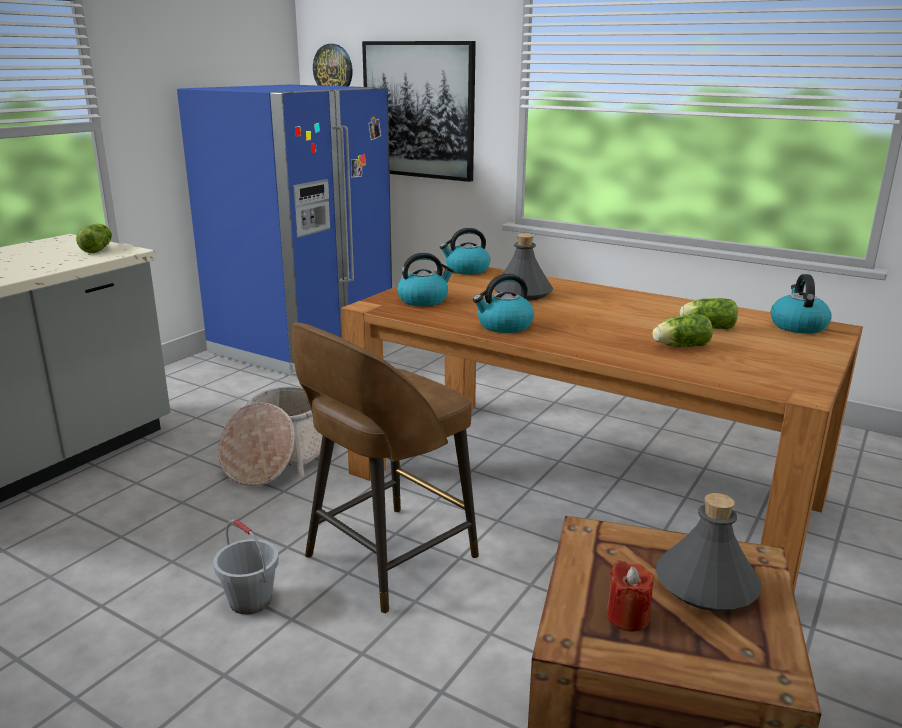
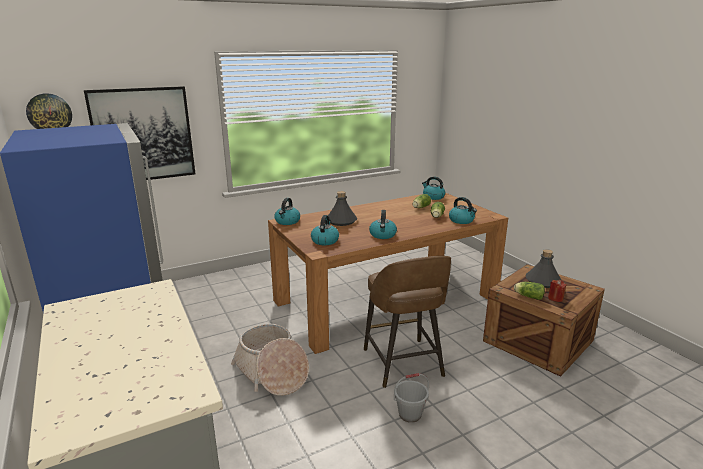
camera: 60 degrees left, 0 degrees up
lettuce [76,224,112,253] -> lettuce moved to [514,282,545,300]
none -> kettle [449,197,477,224]

